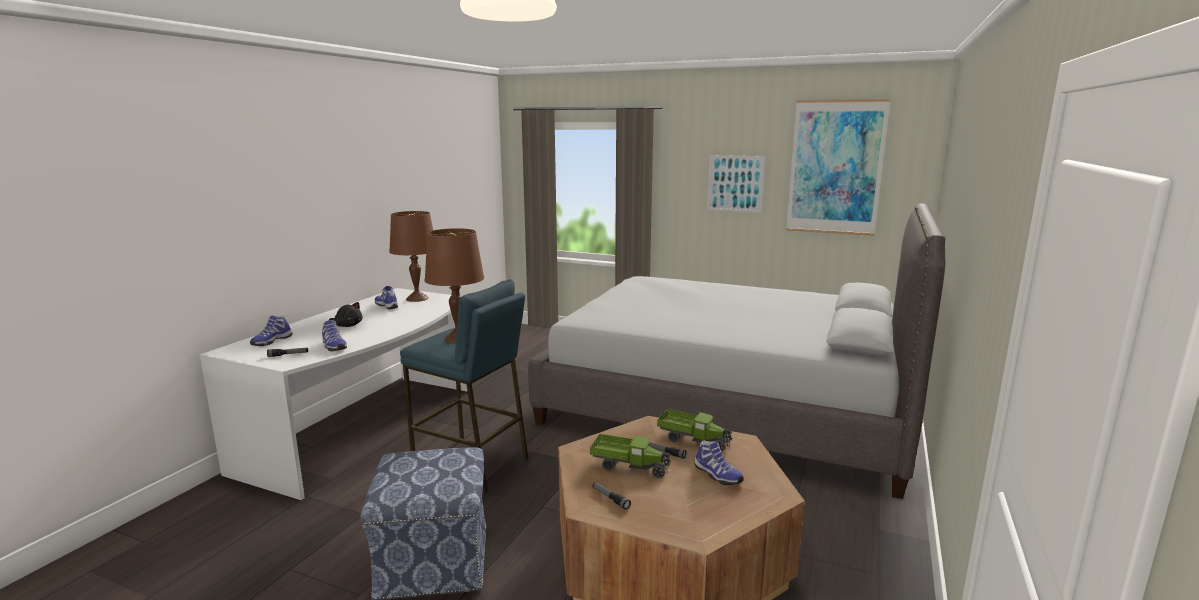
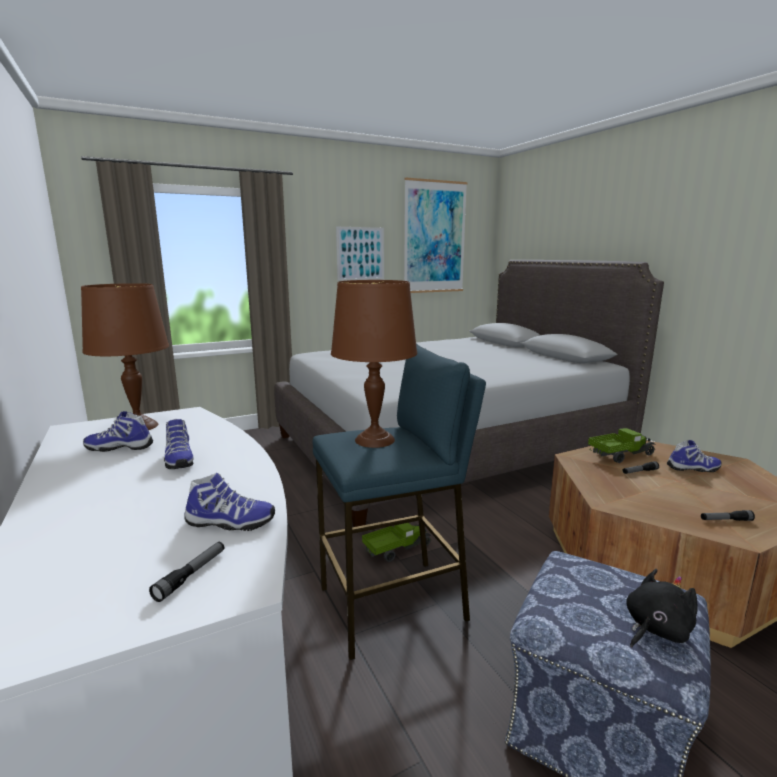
camera: 50 degrees left, 0 degrees up
shoe [250,316,293,346] -> shoe moved to [164,419,194,469]
black plush toy [329,302,362,327] -> black plush toy moved to [626,569,698,648]
toy truck [590,434,671,478] -> toy truck moved to [362,523,431,562]

